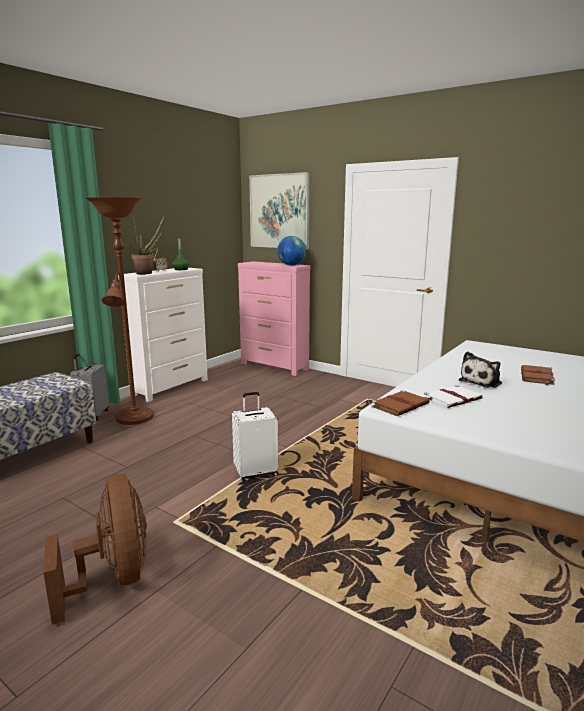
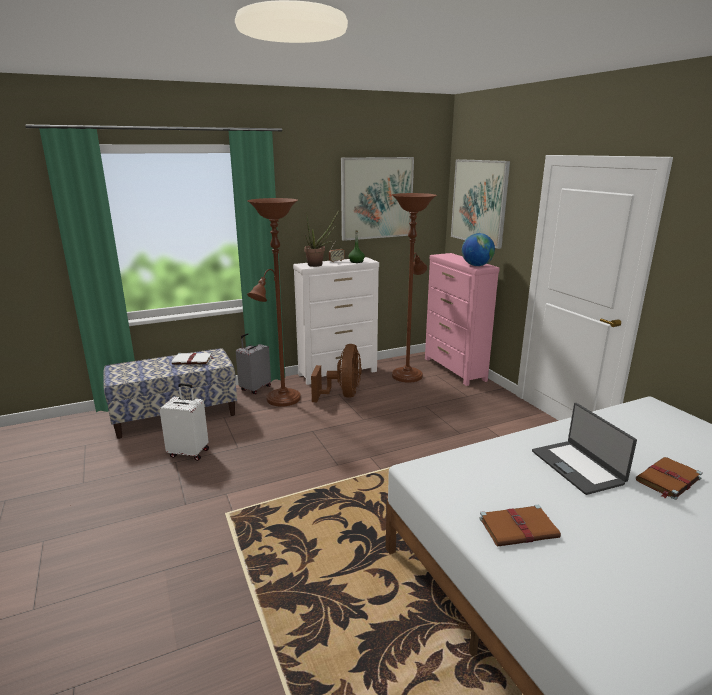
camera: 30 degrees right, 5 degrees up
brown fan [43,474,147,625] -> brown fan moved to [311,344,362,402]
white suitcase [232,392,278,481] -> white suitcase moved to [159,383,209,461]
brown book [372,390,430,416] -> brown book moved to [479,505,561,547]
white book [424,385,482,408] -> white book moved to [172,353,214,365]
plush toy [459,352,502,388] -> laptop [532,403,637,495]
none -> picture [341,157,414,241]
none -> brown floor lamp [392,193,437,383]

